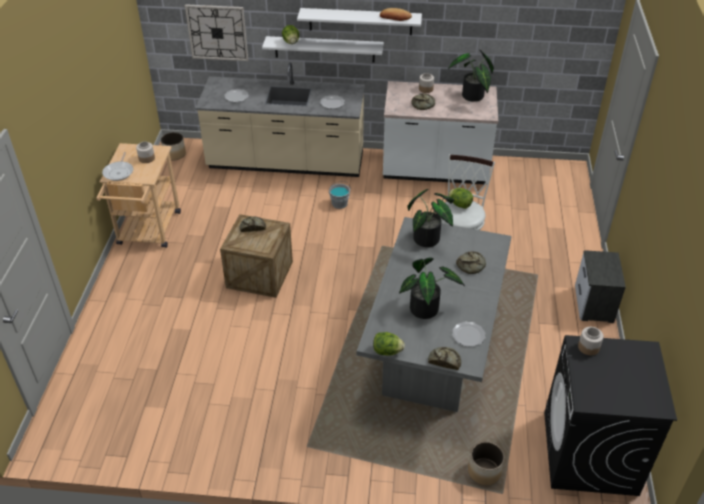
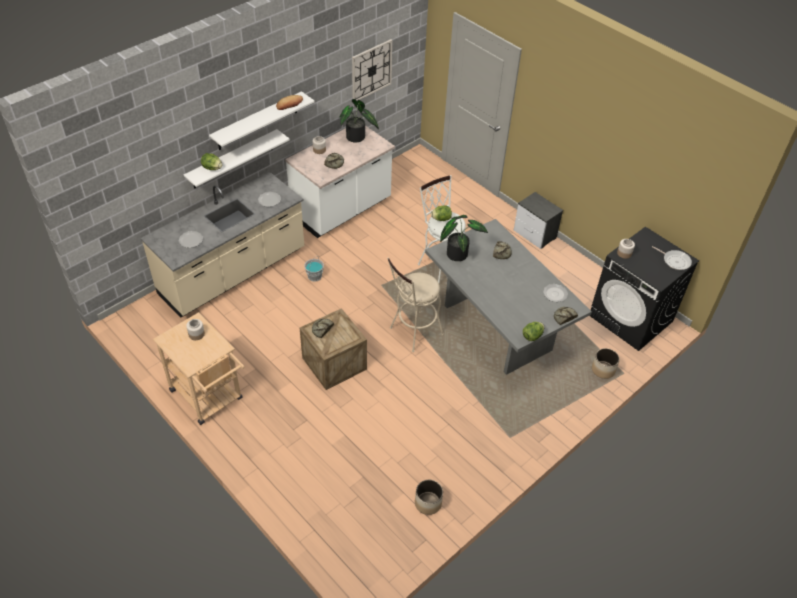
camera: 50 degrees left, 5 degrees up
frying pan [102,152,133,181] -> frying pan moved to [652,246,692,270]
planter [161,132,186,160] -> planter moved to [415,480,443,515]
wall clock [185,4,248,61] -> wall clock moved to [352,39,392,101]
potted plant [399,257,465,319] -> none
none -> beige stool [387,257,444,352]

